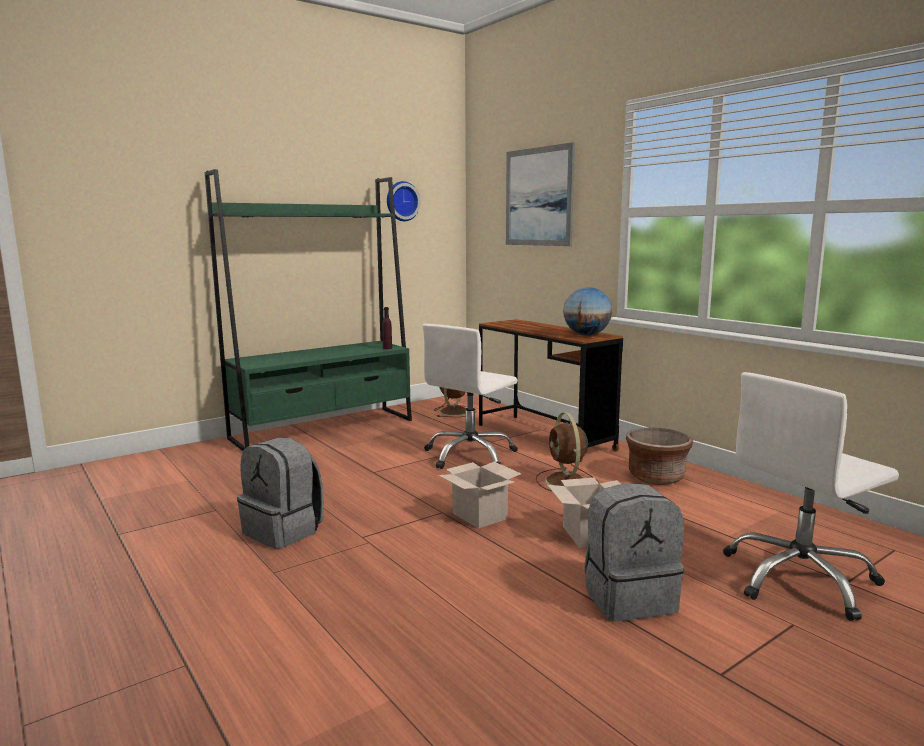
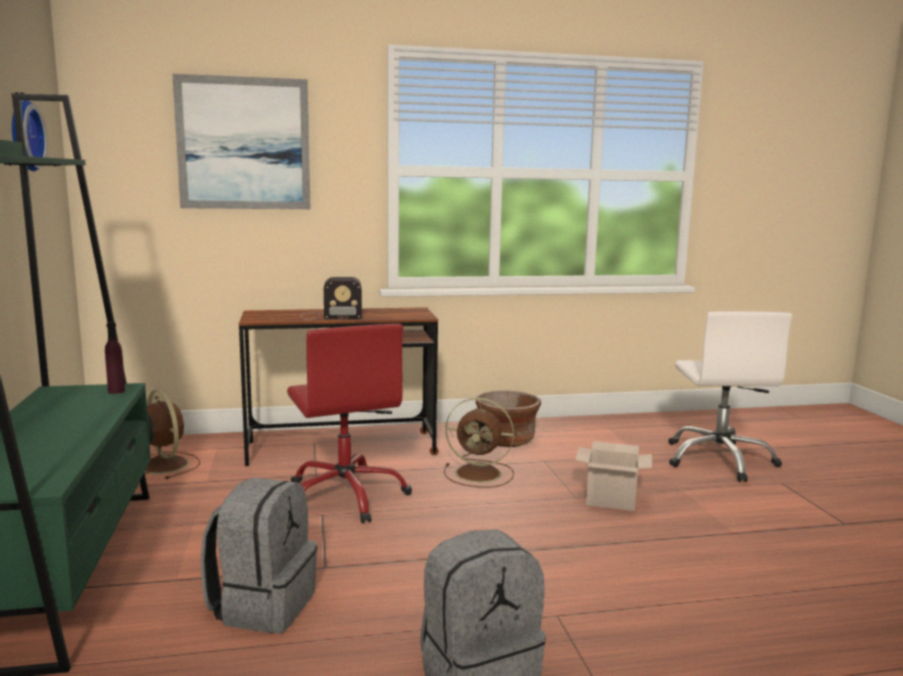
camera: 65 degrees left, 0 degrees up
white office chair [423,324,518,469] -> red office chair [287,324,412,524]
cardboard box [438,462,521,529] -> none
globe [563,287,612,335] -> none
grey backpack [584,483,684,622] -> grey backpack moved to [200,478,317,633]
none -> radio [301,277,362,320]

